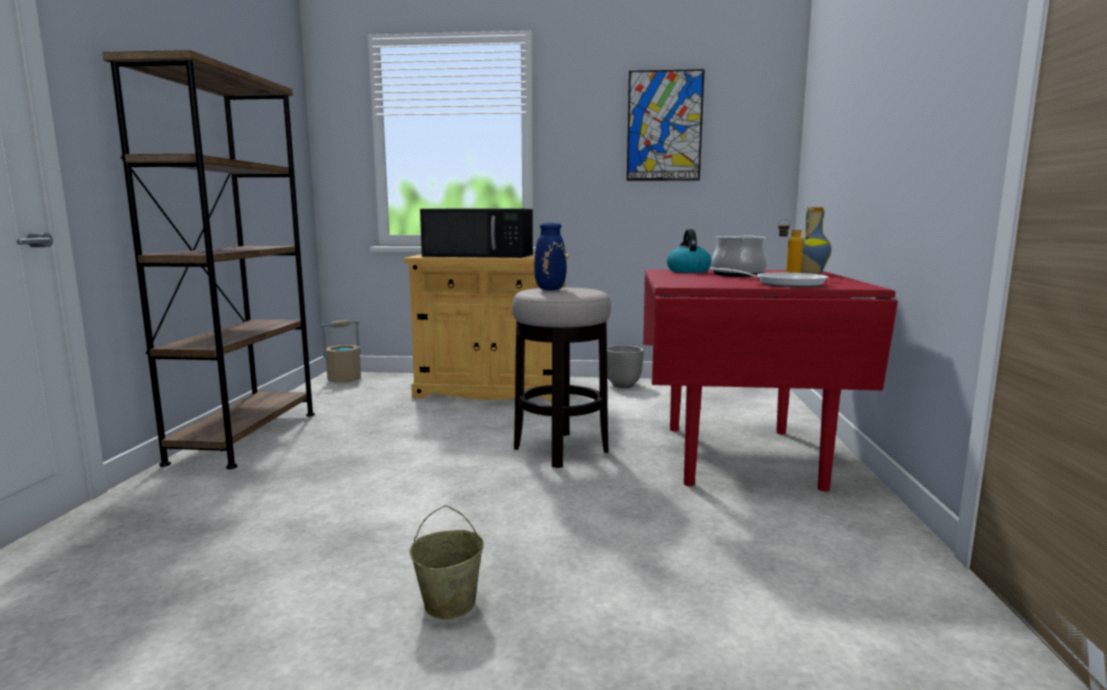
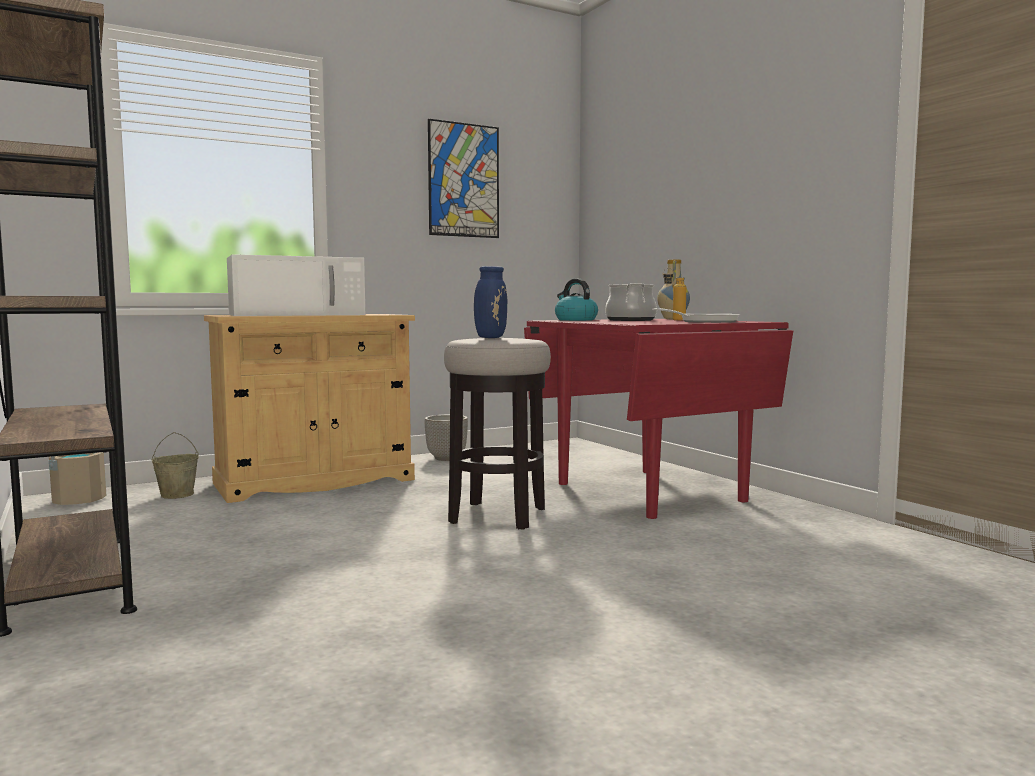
camera: 35 degrees left, 5 degrees down
beige bucket [410,505,484,619] -> beige bucket moved to [151,432,199,499]
black microwave [420,209,533,258] -> white microwave [227,254,366,316]

